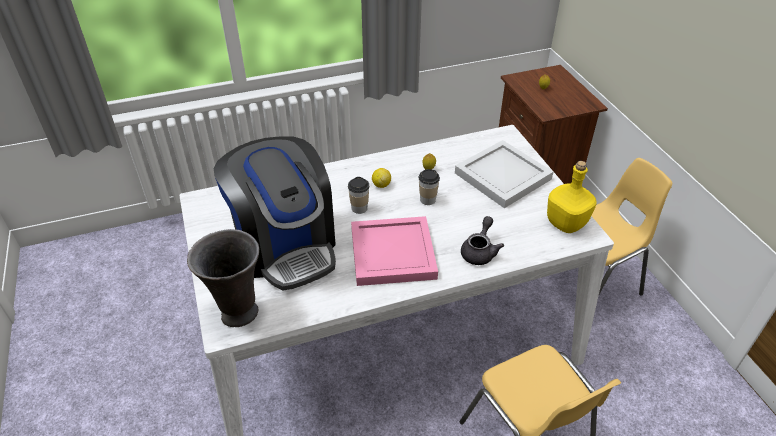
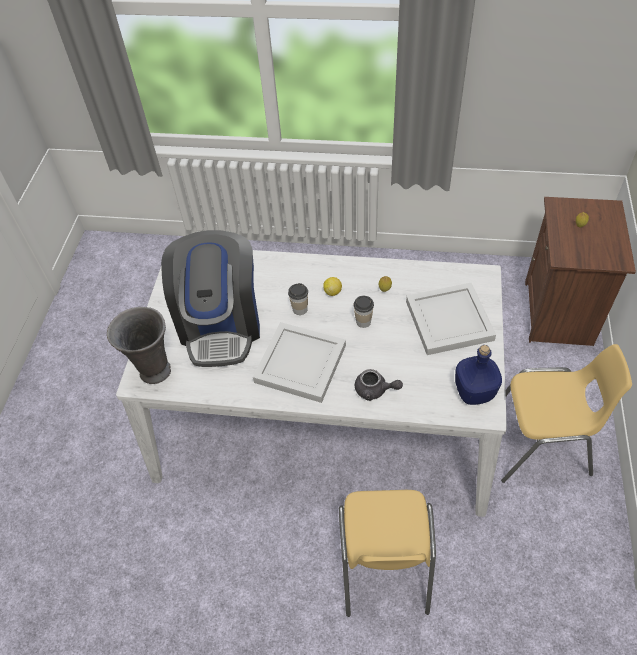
camera: 30 degrees right, 10 degrees up
pink tray [351,216,438,286] -> white tray [253,322,346,403]
grey teapot [461,216,504,265] -> grey teapot turned 60 degrees clockwise [355,369,403,401]
yellow bottle [547,161,597,233] -> blue bottle [455,345,502,405]

